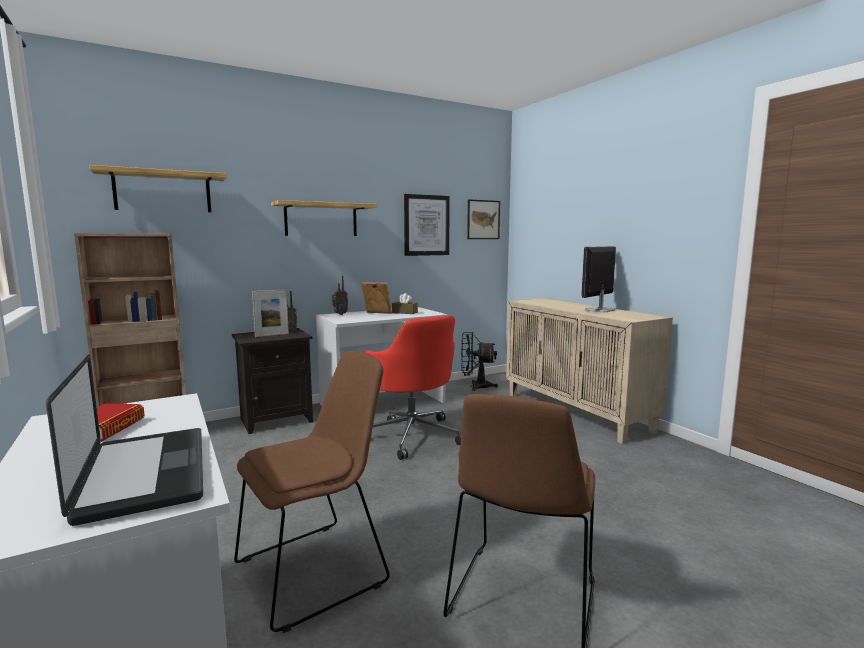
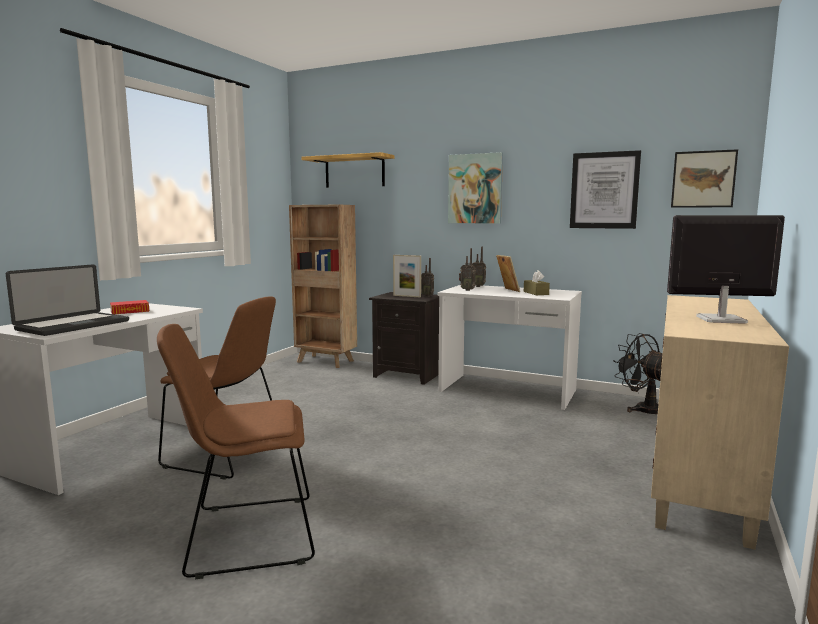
camera: 55 degrees right, 0 degrees up
shelf [271,200,377,236] -> picture [448,152,503,224]
red office chair [363,315,461,460] -> none
none -> radio [459,248,476,291]

